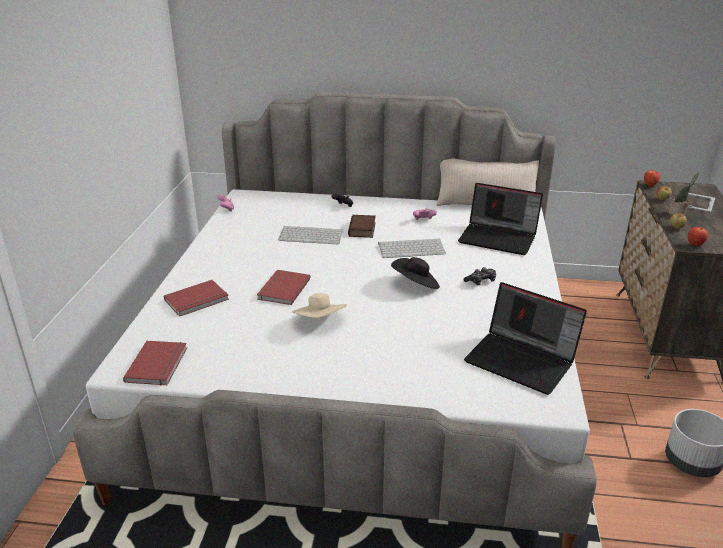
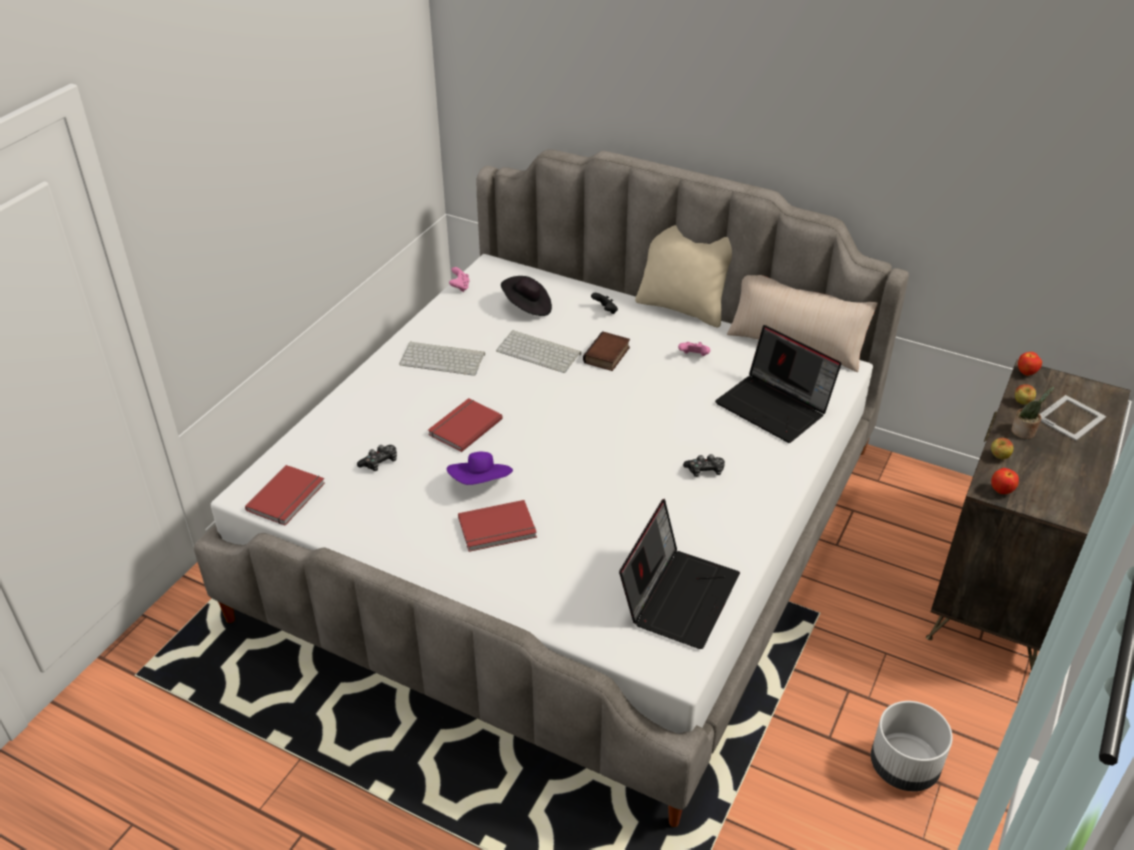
camera: 20 degrees right, 10 degrees up
red book [164,280,229,317] -> red book moved to [458,500,537,552]
beige hat [292,293,347,318] -> purple hat [447,452,513,485]
keyboard [378,239,446,258] -> keyboard moved to [399,341,485,376]
black hat [391,257,440,289] -> black hat moved to [501,276,552,316]
laptop [464,282,587,395] -> laptop turned 120 degrees counterclockwise [619,499,740,649]
none -> game controller [357,445,397,471]
none -> beige pillow [635,225,732,328]

